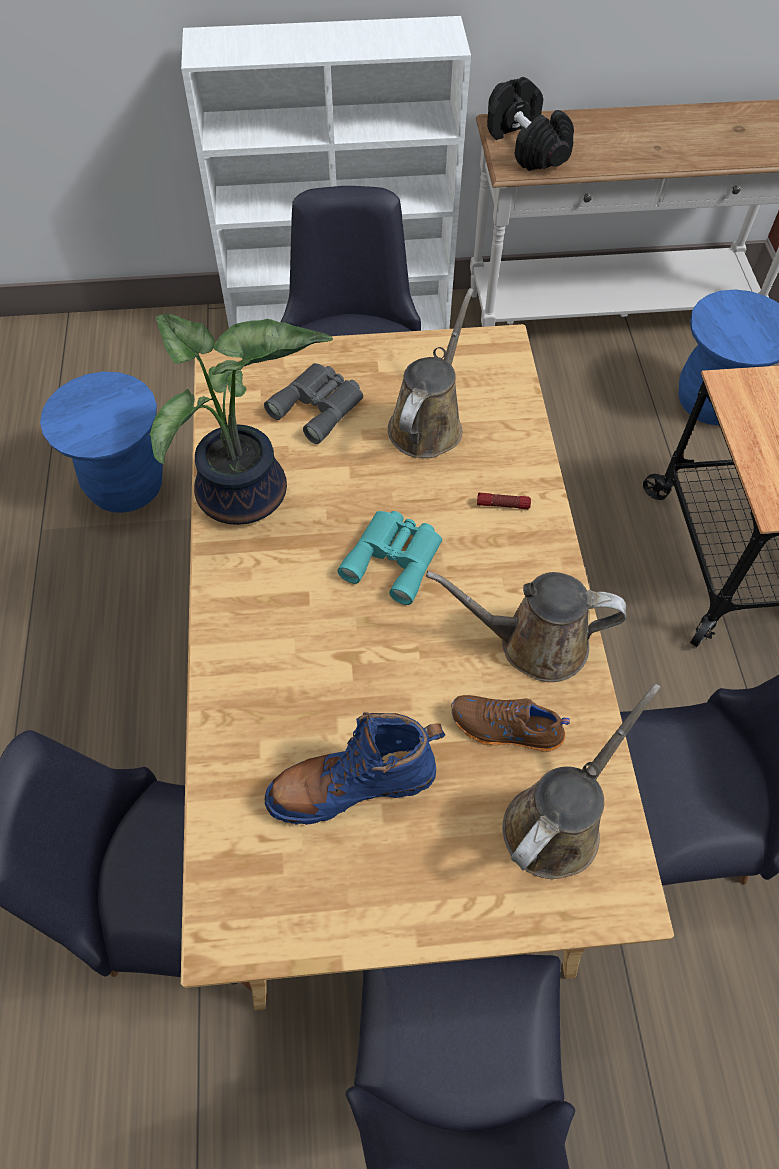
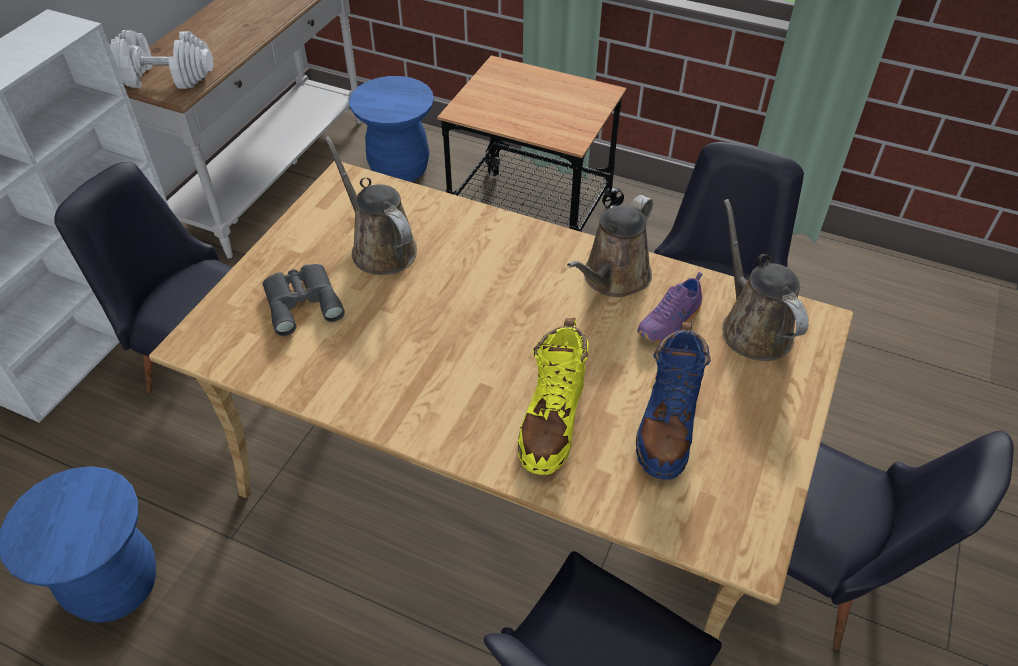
camera: 60 degrees left, 10 degrees down
potted plant [150,314,333,525] -> none
turquoise binoculars [338,511,442,605] -> none
brown shoe [451,695,570,752] -> purple shoe [637,272,703,343]
flashlight [477,493,531,509] -> none
black dumbbell [487,77,574,171] -> white dumbbell [109,30,213,89]
none -> yellow boot [518,318,589,475]

